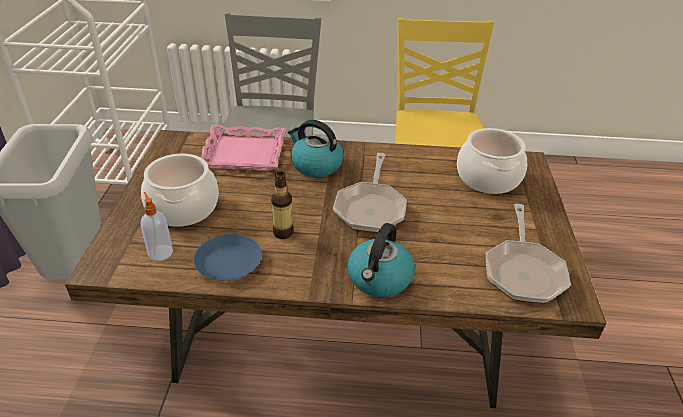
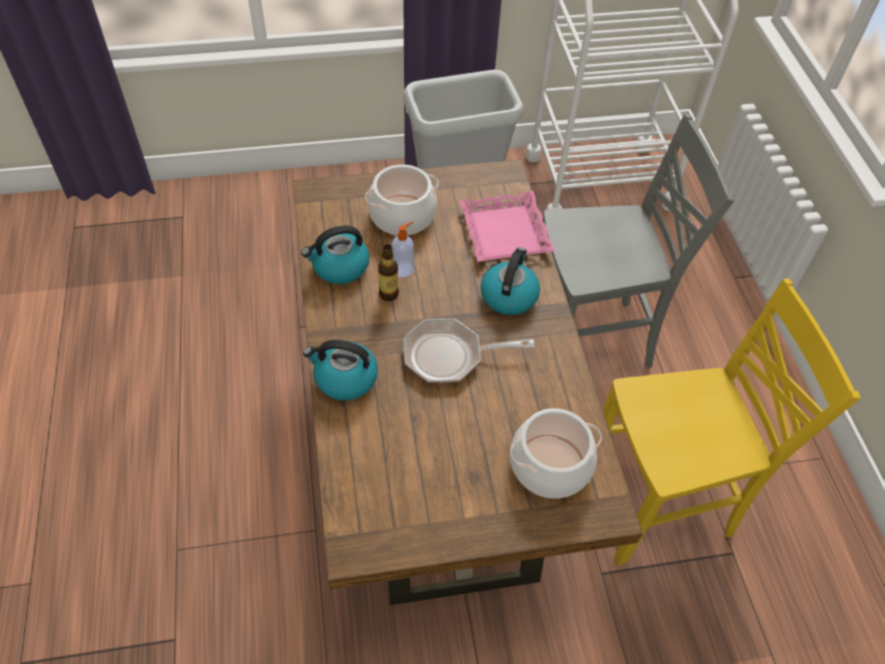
camera: 75 degrees right, 15 degrees up
soap dispenser [141,192,173,261] -> soap dispenser moved to [391,221,414,277]
blue plate [194,234,262,280] -> kettle [301,225,370,284]
frying pan [486,204,571,303] -> none

